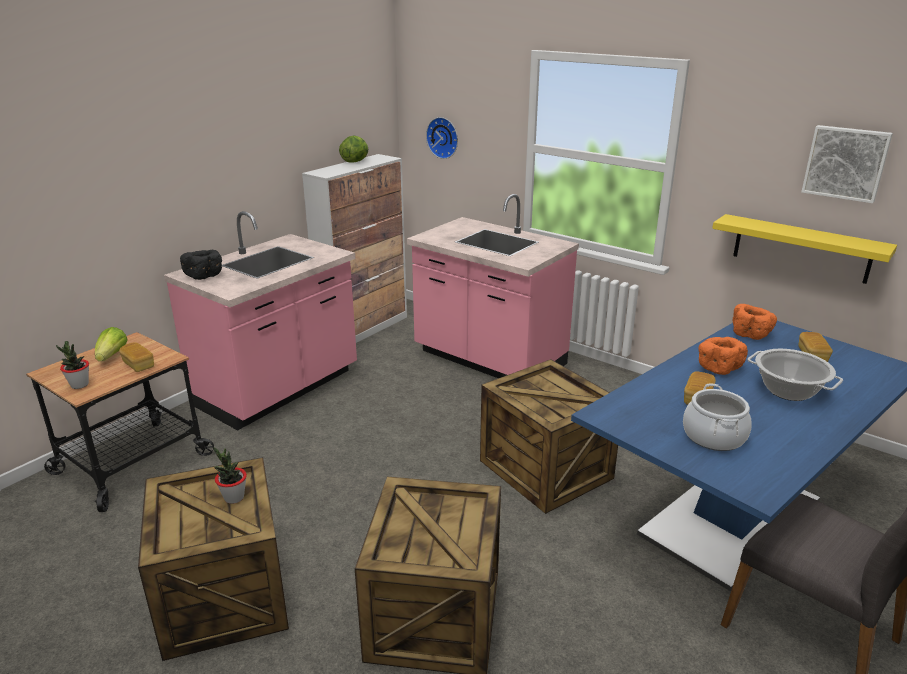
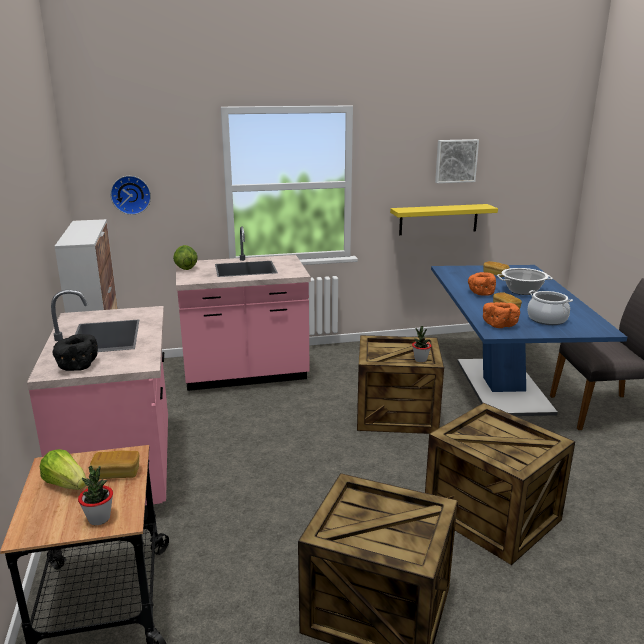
camera: 50 degrees left, 5 degrees down
potted plant [214,447,247,504] -> potted plant moved to [412,326,431,362]
lettuce [339,136,368,163] -> lettuce moved to [173,245,198,270]
orange bowl [733,304,777,340] -> orange bowl moved to [483,302,520,328]

